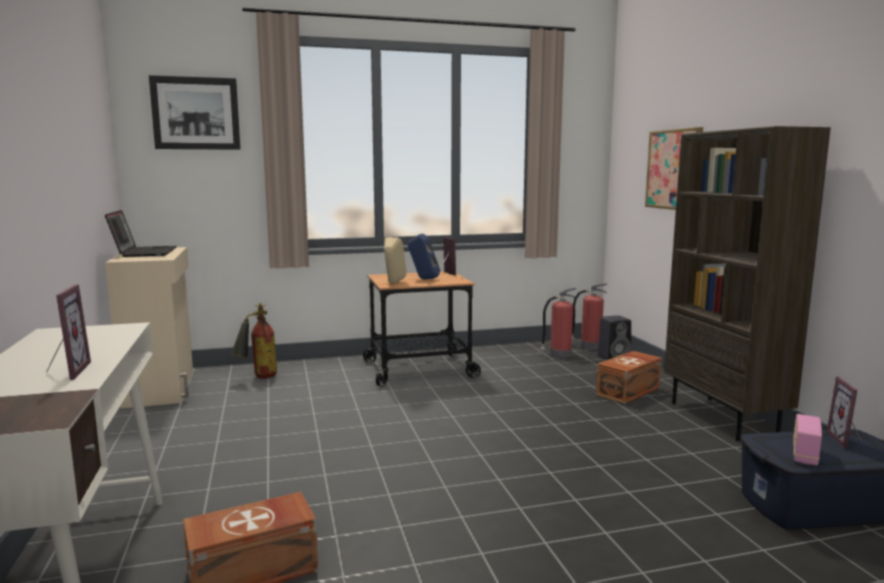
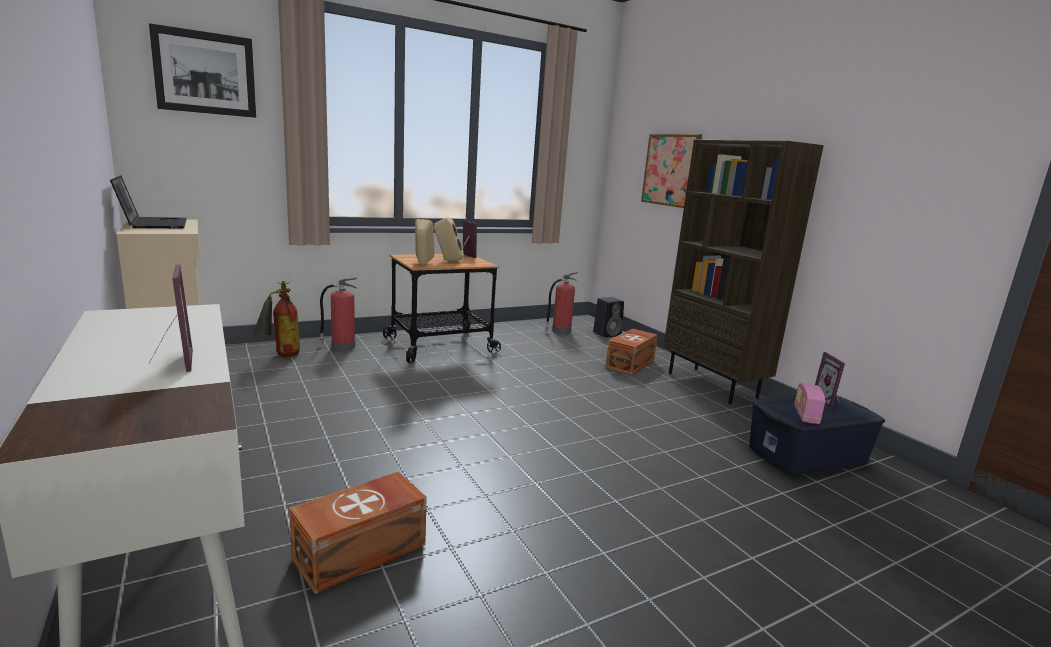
camera: 15 degrees left, 5 degrees up
blue speaker [408,234,440,279] -> beige speaker [434,217,464,261]
fire extinguisher [572,283,607,349] -> fire extinguisher moved to [319,277,357,351]

